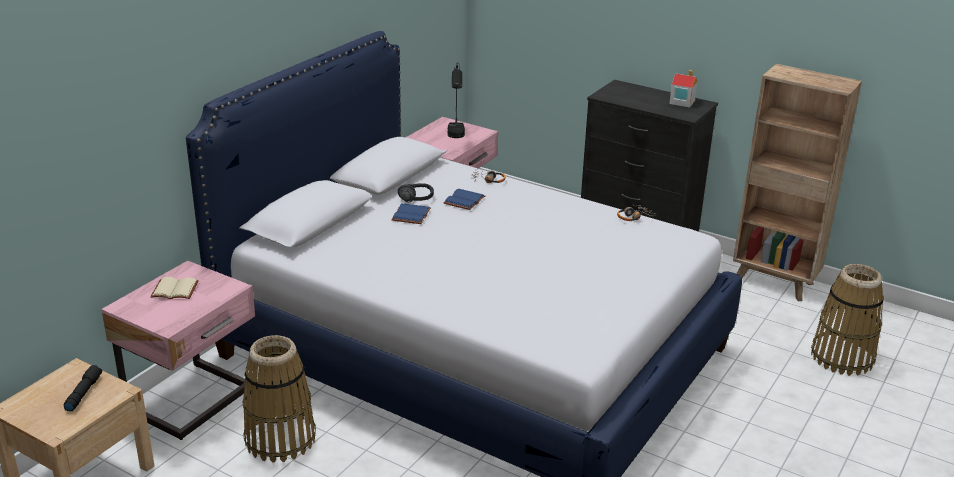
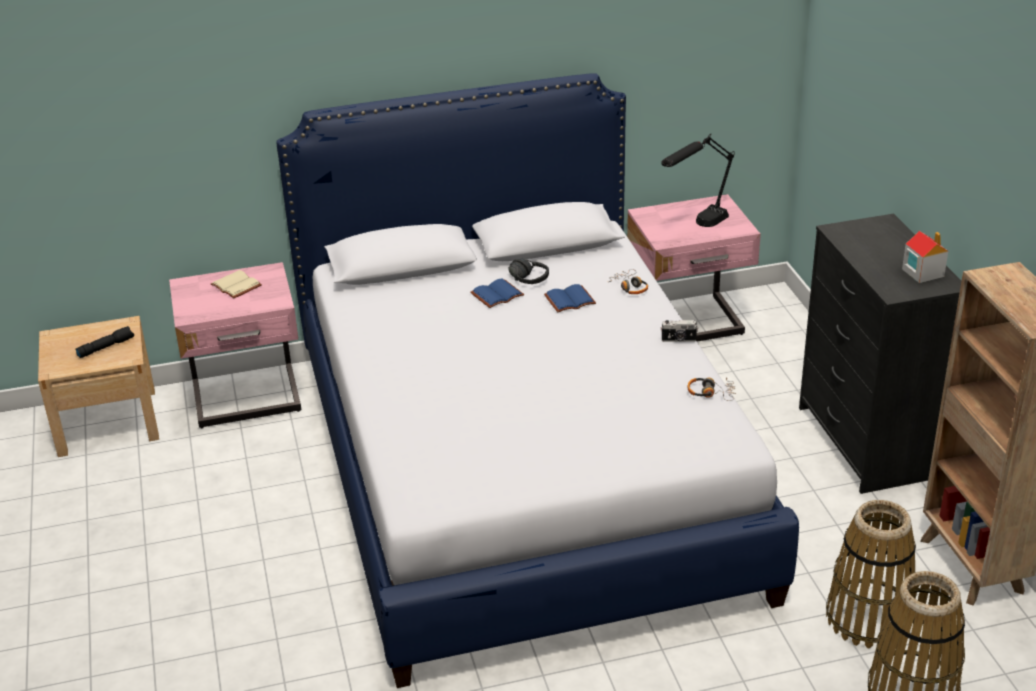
camera: 45 degrees right, 5 degrees up
basket [243,335,316,463] -> basket moved to [826,500,916,649]
none -> camera [661,320,698,342]

